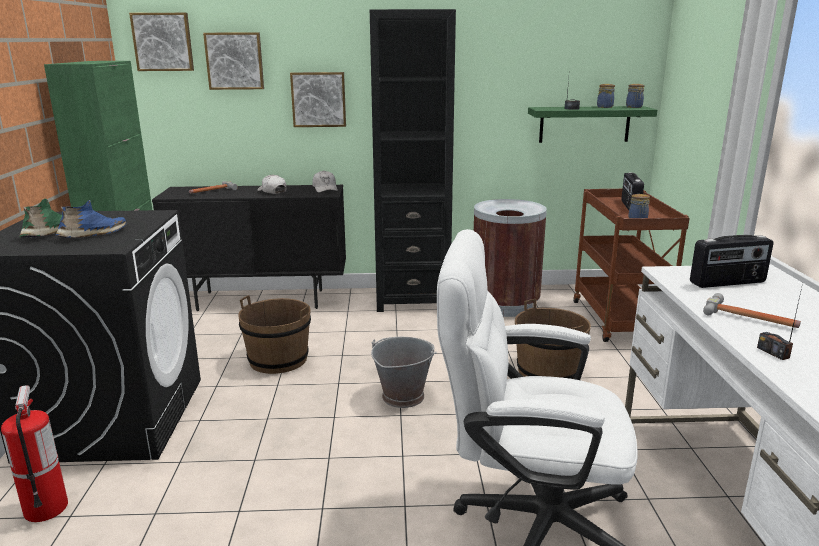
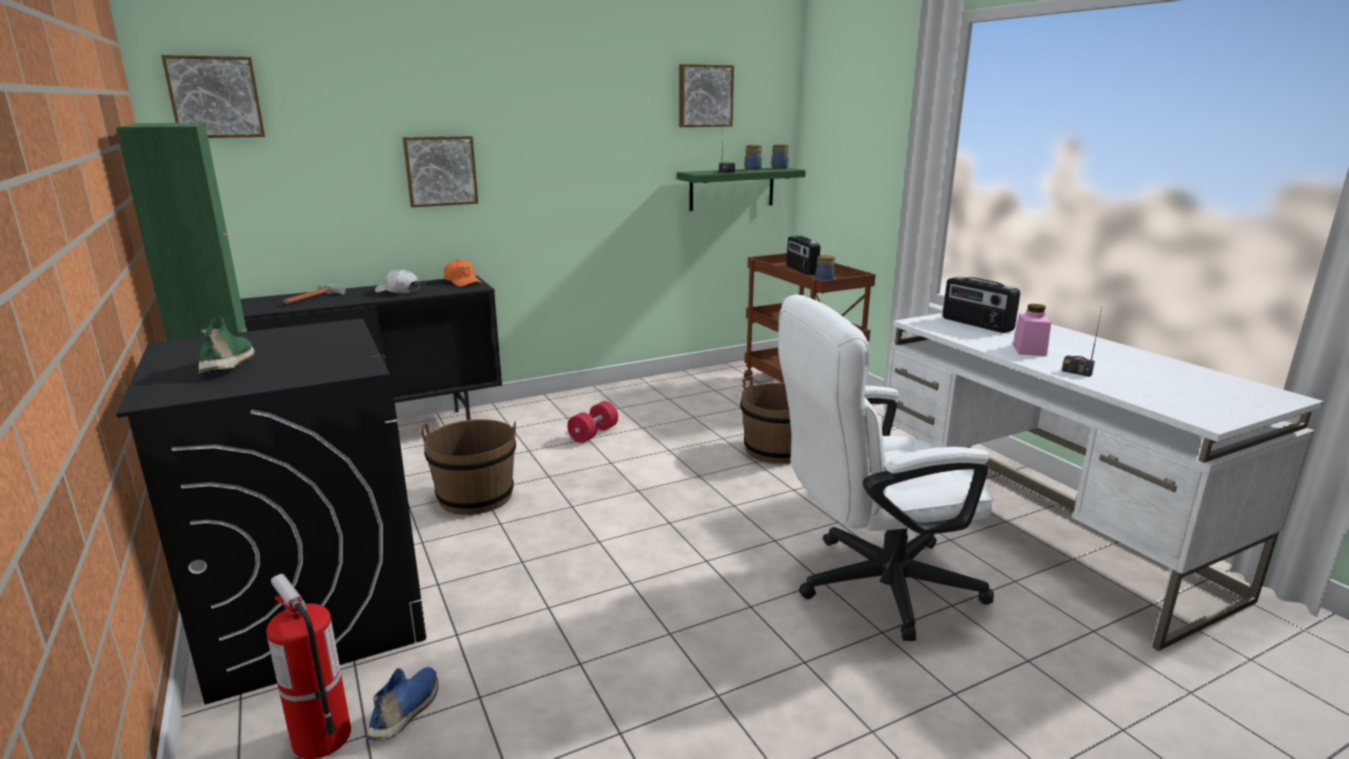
camera: 25 degrees left, 0 degrees up
blue shoe [55,200,126,238] -> blue shoe moved to [366,667,438,741]
picture [203,32,264,90] -> picture moved to [679,64,734,127]
white cap [312,170,338,192] -> orange cap [444,259,482,287]
black bookcase [370,9,456,312] -> none
grey bucket [371,337,437,408] -> none
brown trash can [474,199,547,317] -> none
radio [690,235,773,288] -> radio turned 90 degrees clockwise [943,276,1020,333]
hammer [703,293,801,328] -> pink jar [1013,304,1051,356]
none -> red dumbbell [567,401,618,443]

